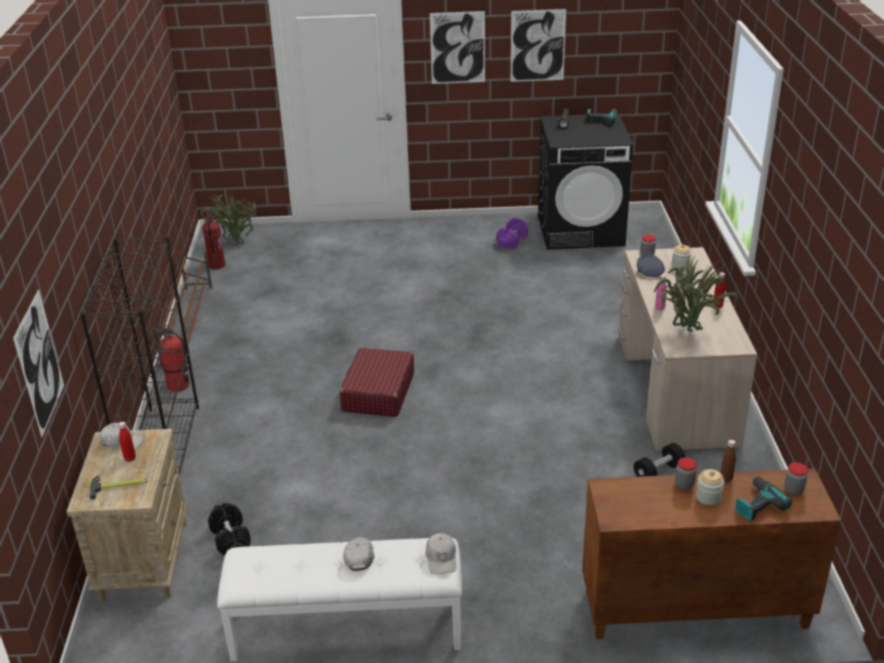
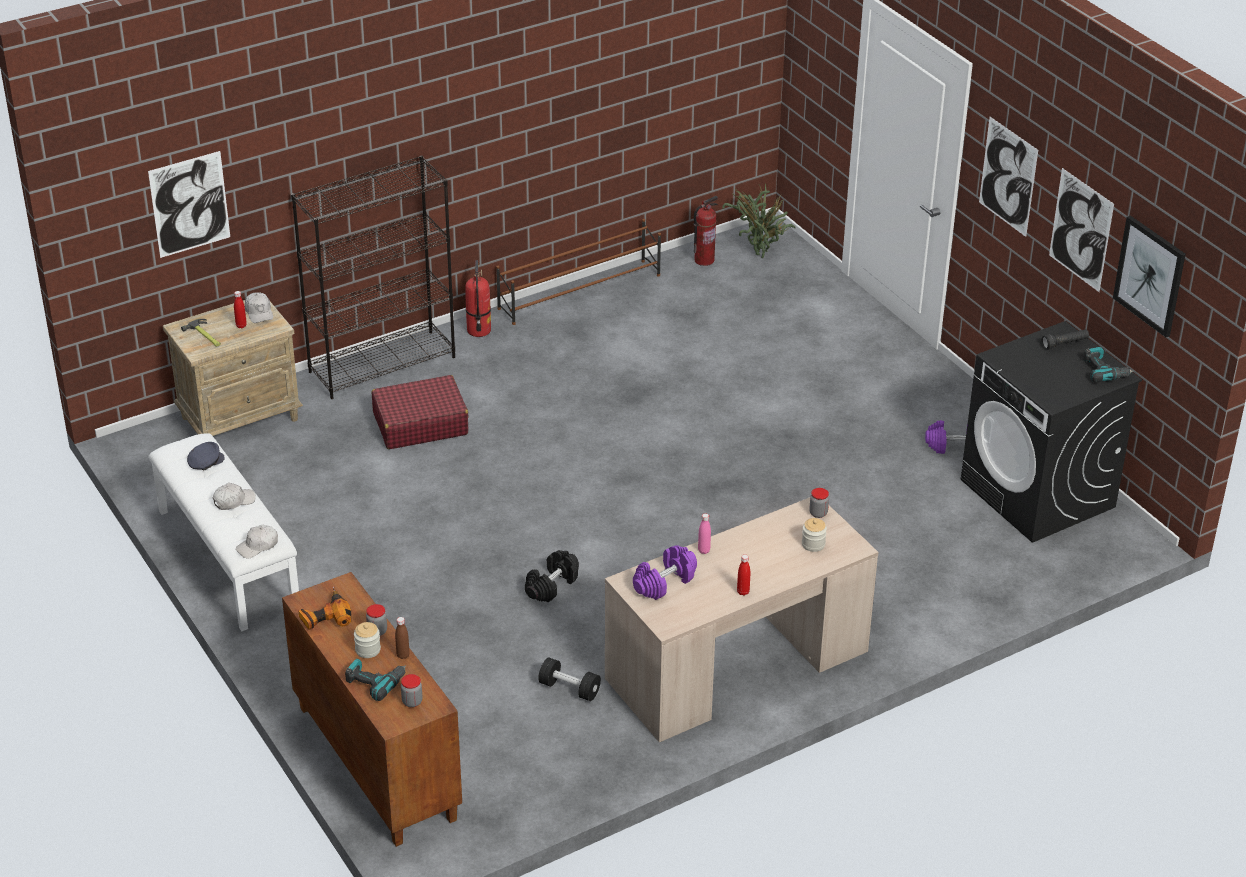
camera: 60 degrees right, 5 degrees up
black dumbbell [208,503,251,556] -> black dumbbell moved to [525,550,579,602]
red suitcase [340,348,414,417] -> red suitcase moved to [371,375,469,449]
grey cap [637,254,665,277] -> grey cap moved to [187,442,225,471]
potted plant [654,255,738,332] -> purple dumbbell [633,545,697,600]
none -> power drill [299,586,351,630]
none -> picture [1113,215,1186,337]

